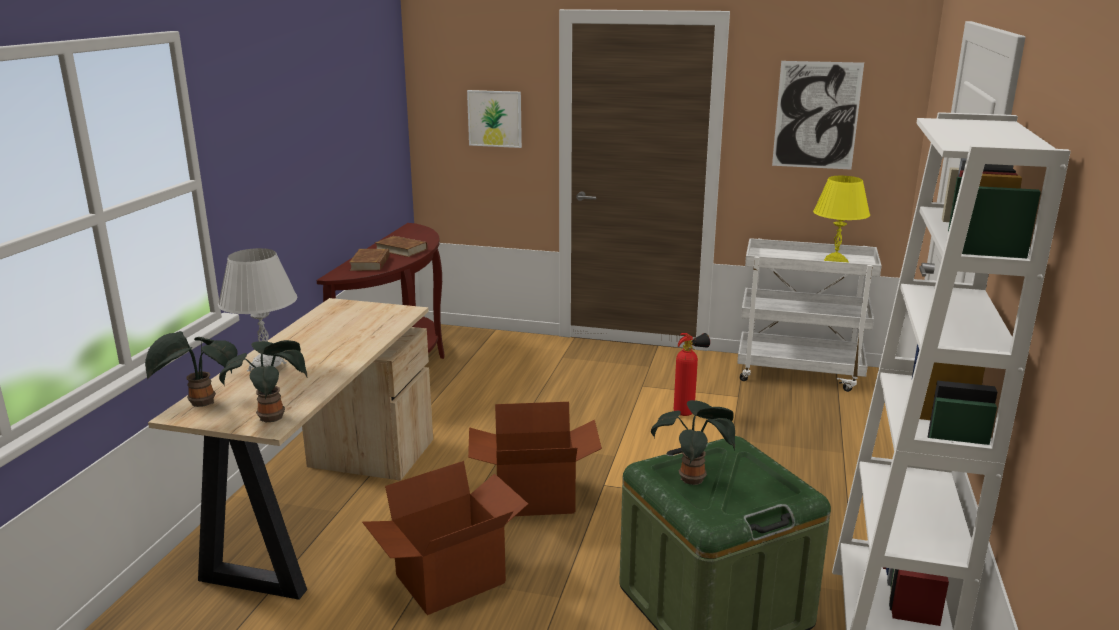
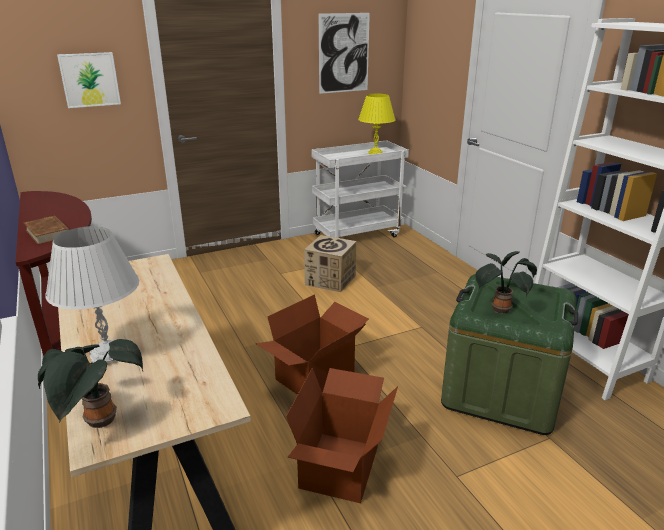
camera: 40 degrees left, 5 degrees up
potted plant [219,340,307,422] -> none
brown book [375,236,427,257] -> none
fire extinguisher [674,333,710,416] -> cardboard box [304,235,356,292]

